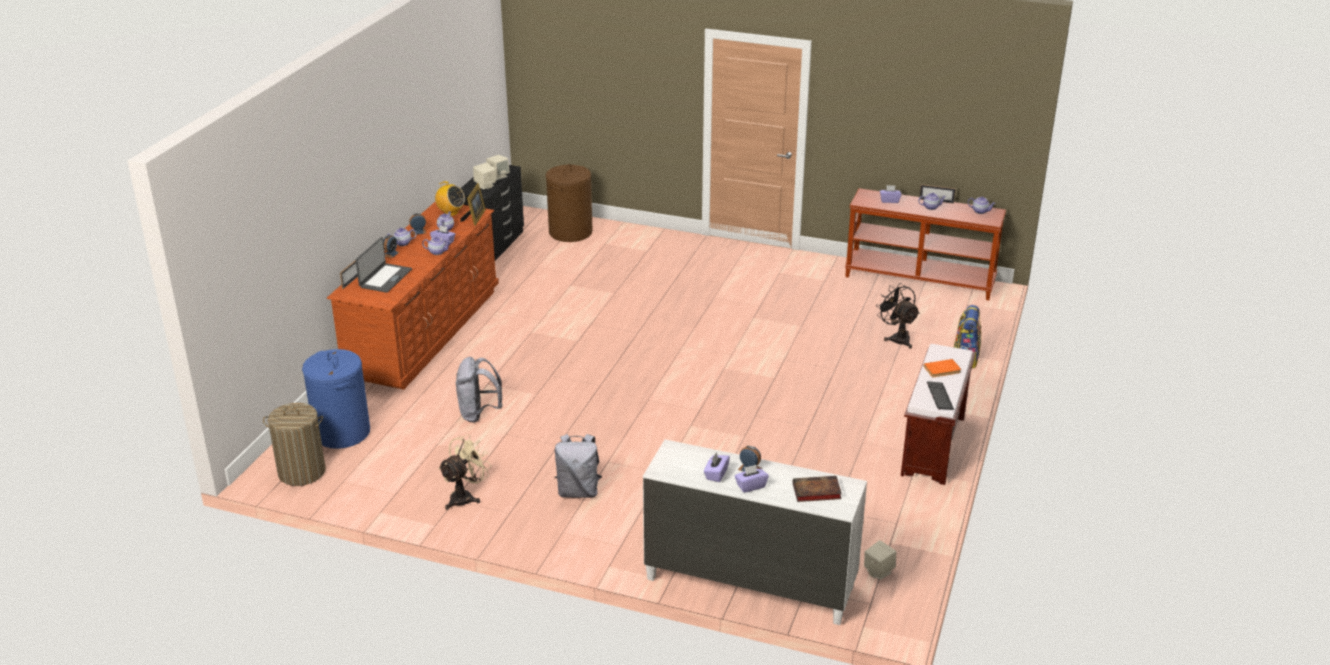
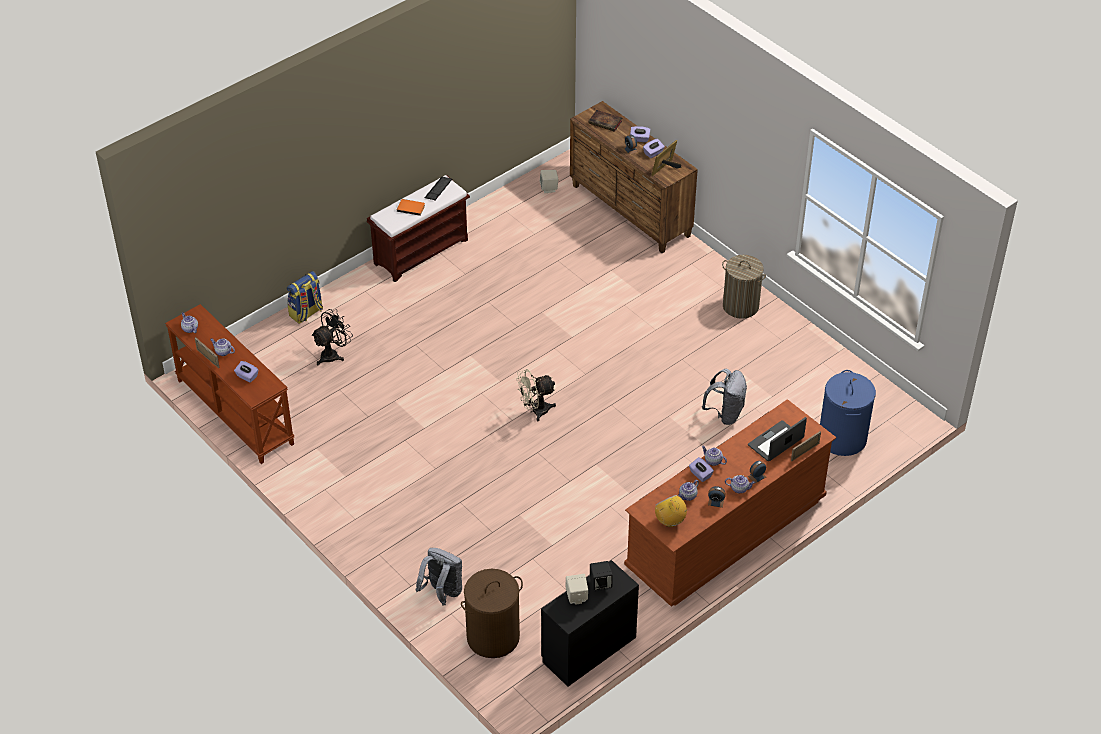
camera: 150 degrees left, 15 degrees up
laundry basket [263,403,326,486] -> laundry basket moved to [722,255,766,319]
beige fan [438,434,492,510] -> beige fan moved to [516,369,556,421]
picture frame [460,183,486,226] -> picture frame moved to [651,140,681,176]
beige speaker [473,163,496,189] -> black speaker [590,561,613,591]
grey backpack [555,434,602,498] -> grey backpack moved to [415,548,462,605]
white dresser [643,439,867,625] -> brown dresser [570,101,698,253]
black fan [876,283,920,349] -> black fan turned 135 degrees counterclockwise [311,309,352,365]

